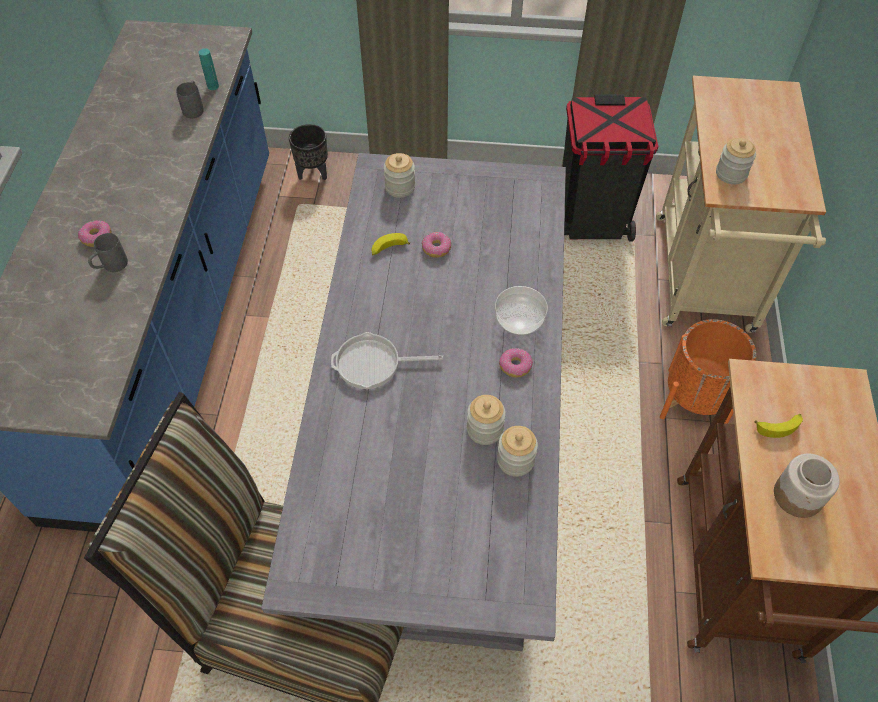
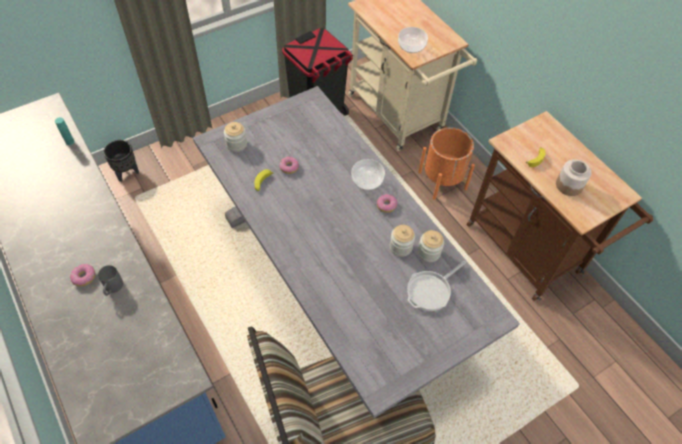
camera: 40 degrees left, 0 degrees up
grey mug [176,80,204,118] -> none
frying pan [331,332,443,389] -> frying pan moved to [407,261,466,311]
jar [716,138,756,184] -> bowl [398,27,428,53]

